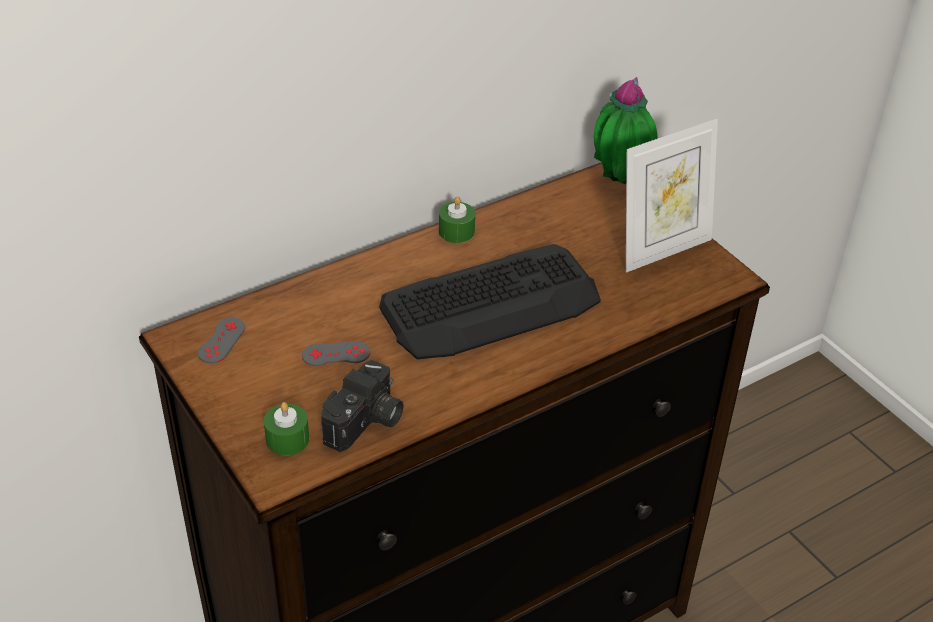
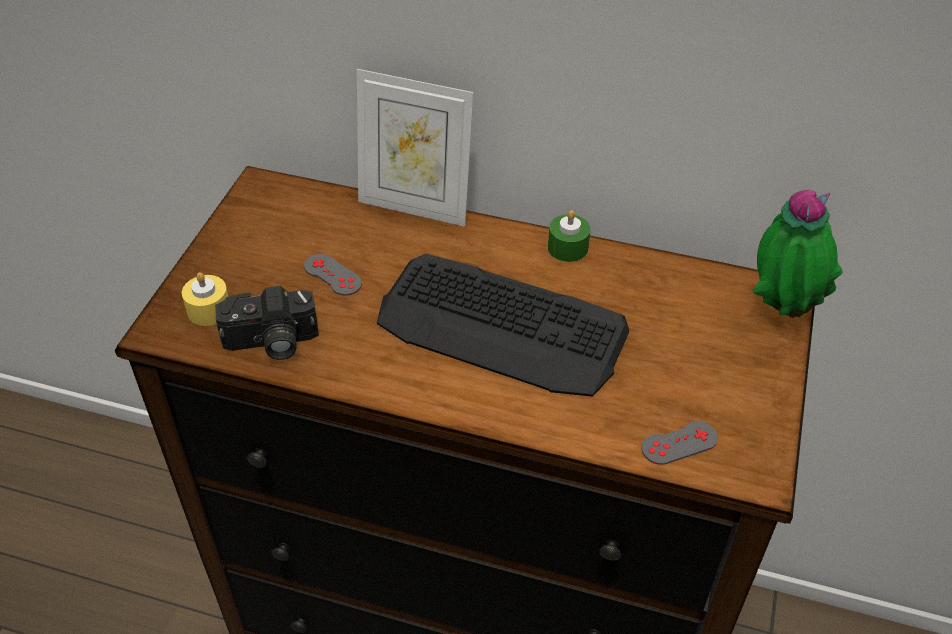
camera: 50 degrees right, 5 degrees up
grey game controller [198,317,245,363] -> grey game controller moved to [641,421,718,465]
green candle [264,402,309,455] -> yellow candle [182,272,228,326]
picture frame [626,119,718,273] -> picture frame moved to [357,69,474,227]

